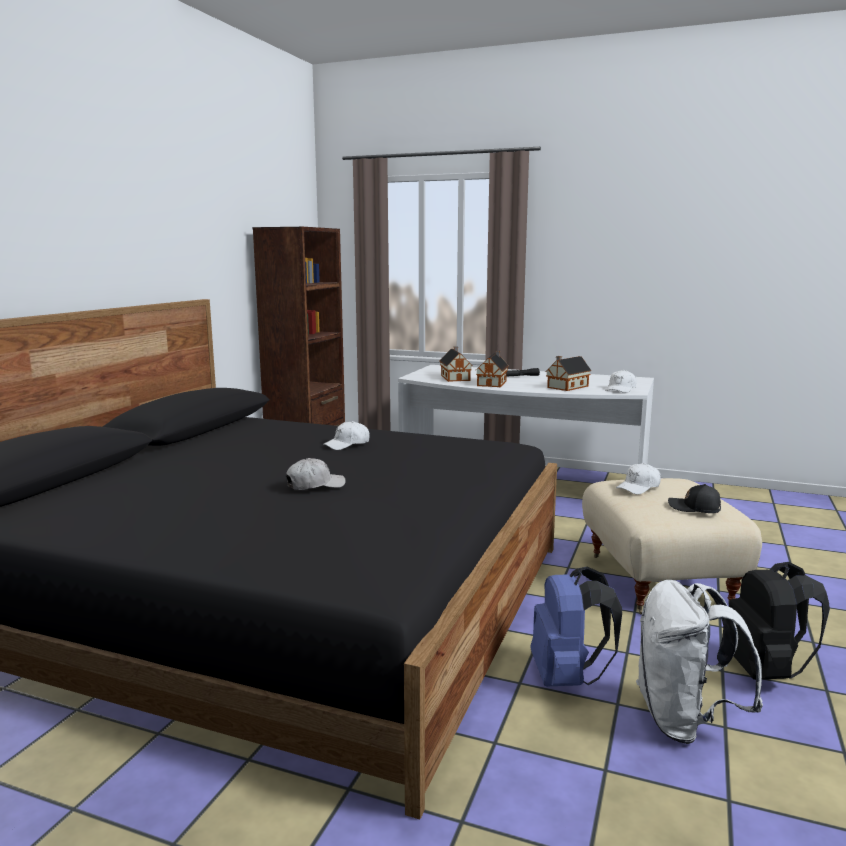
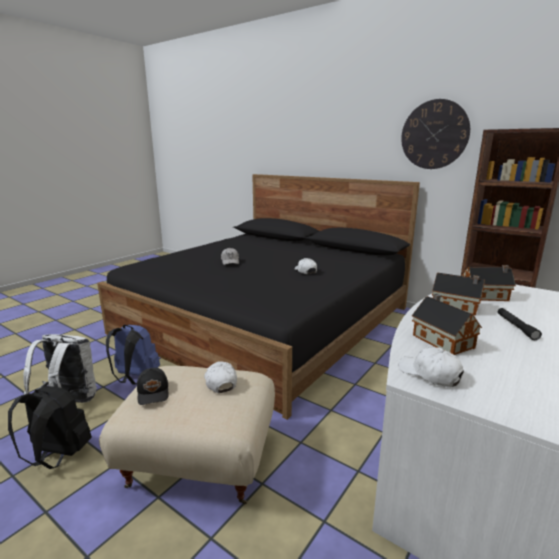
camera: 105 degrees right, 5 degrees up
black cap [668,484,721,513] -> black cap turned 120 degrees clockwise [137,368,169,405]
none -> wall clock [401,99,470,169]

